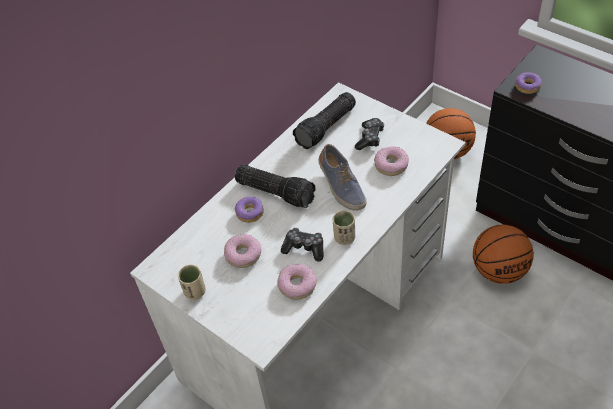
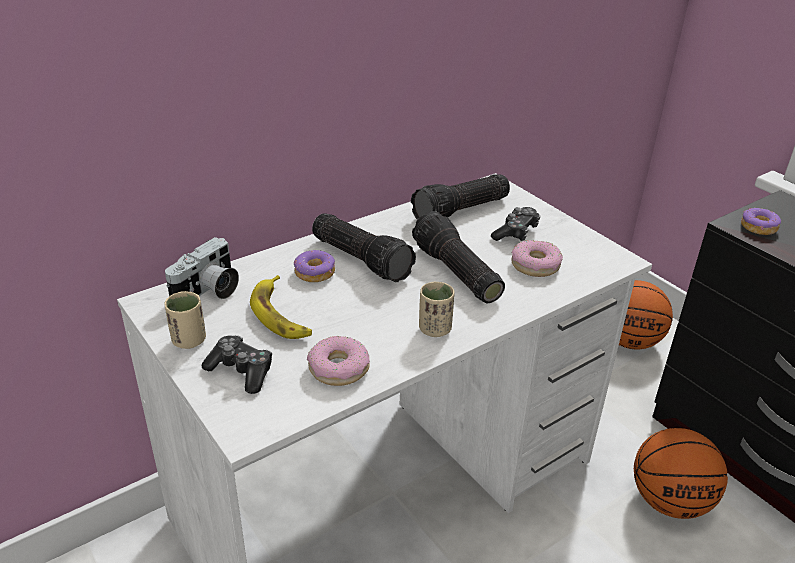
camera: 10 degrees right, 15 degrees down
donut [224,234,261,268] -> banana [250,275,312,339]
game controller [281,228,323,262] -> game controller moved to [202,335,272,394]
shoe [318,144,367,211] -> flashlight [412,211,505,303]
none -> camera [165,237,239,299]

